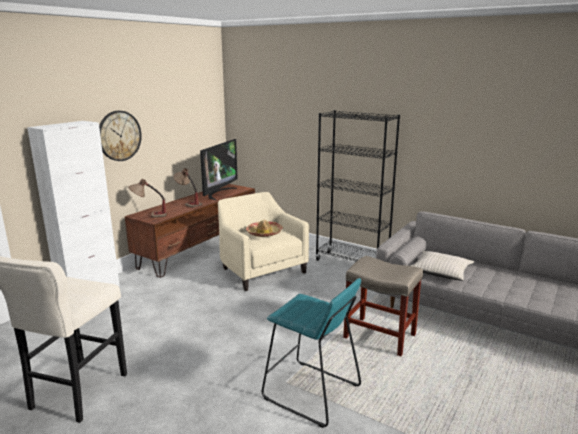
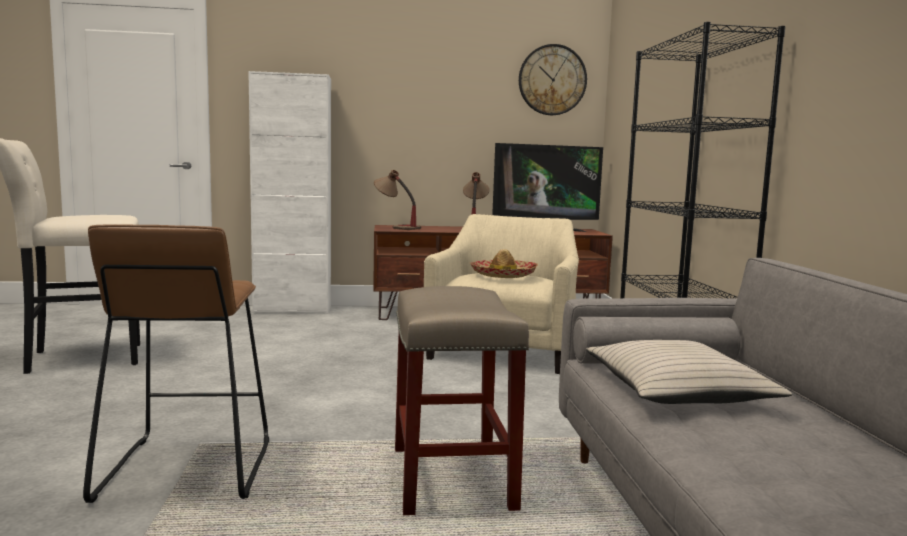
camera: 50 degrees right, 10 degrees down
wall clock [99,111,142,161] -> wall clock moved to [519,44,587,115]
turquoise stool [262,278,361,428] -> brown stool [83,224,269,503]

